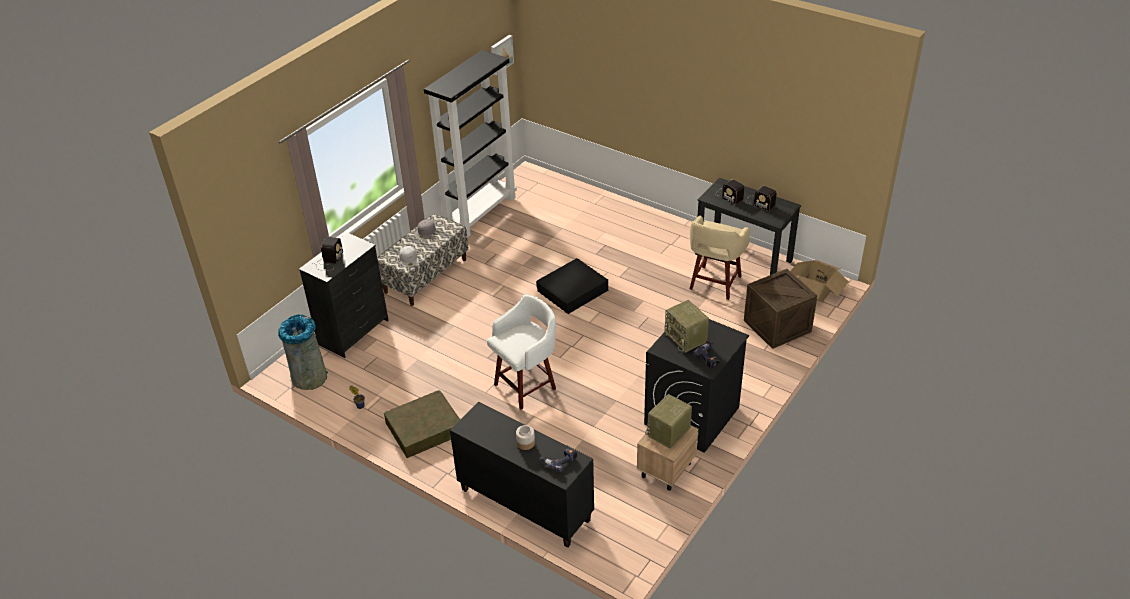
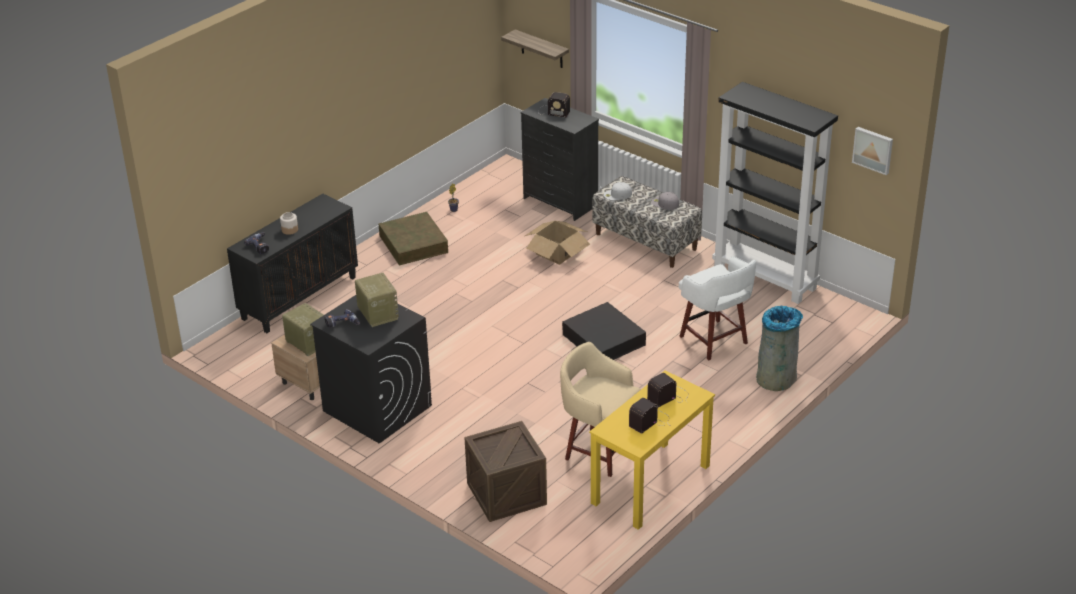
camera: 95 degrees right, 5 degrees down
grey trash can [278,314,328,390] -> grey trash can moved to [756,306,803,391]
white stool [487,294,556,410] -> white stool moved to [679,256,756,360]
radio [665,300,709,353] -> radio turned 90 degrees clockwise [355,273,399,327]
black desk [695,178,801,275] -> yellow desk [589,370,715,530]
cardboard box [790,260,849,302] -> cardboard box moved to [525,221,590,265]
none -> shelf [501,29,569,68]

